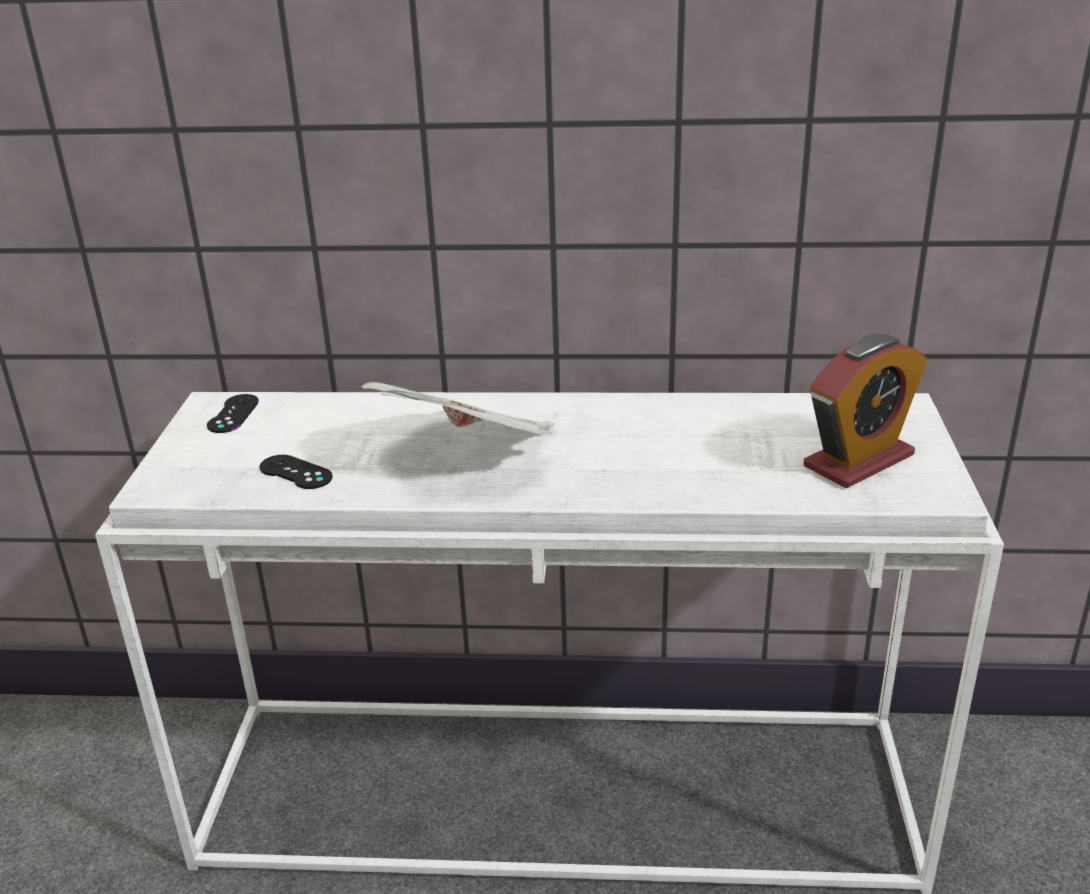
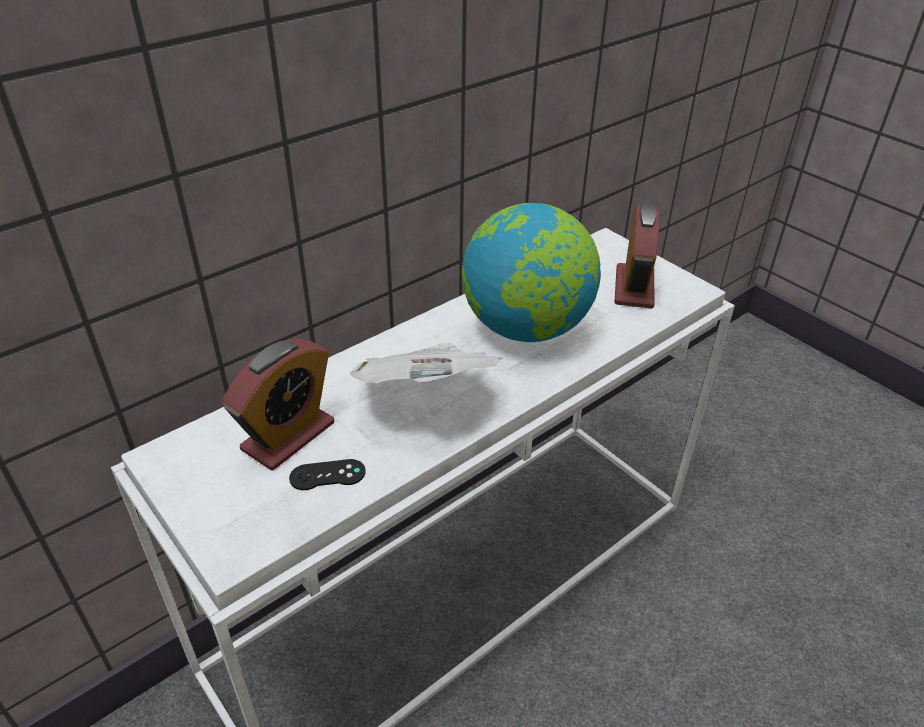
camera: 45 degrees left, 10 degrees up
black game controller [207,394,259,433] -> none
none -> alarm clock [222,339,334,471]
none -> globe [462,203,601,342]

